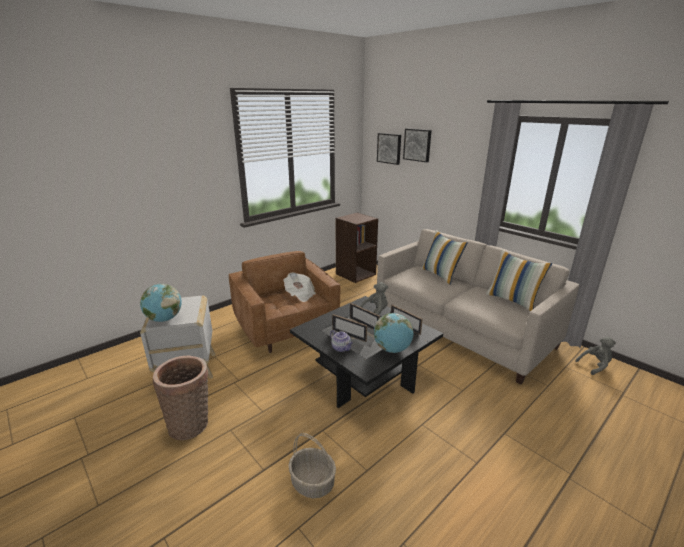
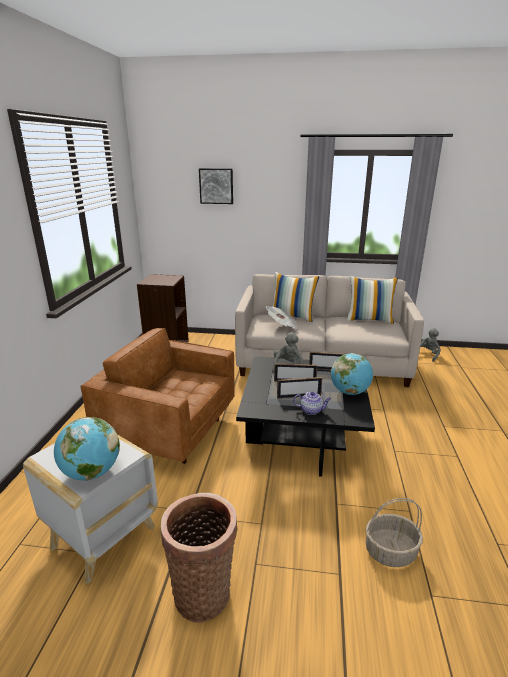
camera: 40 degrees left, 0 degrees up
newspaper [283,272,316,302] -> newspaper moved to [266,306,297,329]
picture [377,133,401,165] -> none

